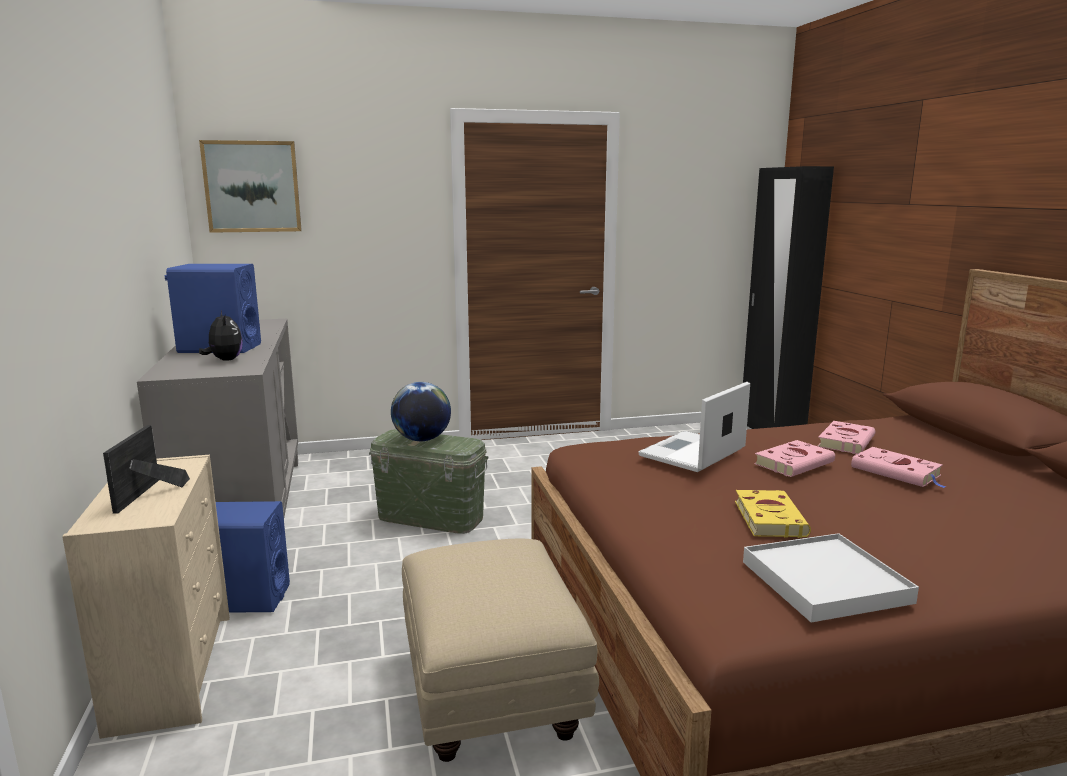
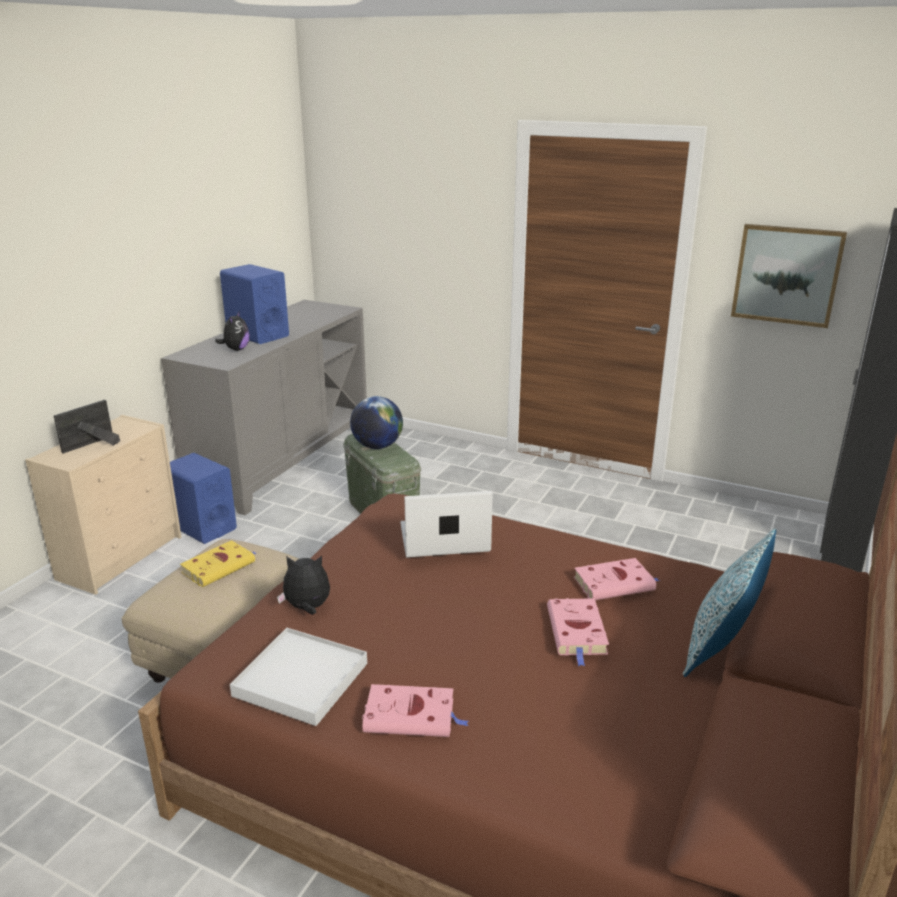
camera: 40 degrees right, 10 degrees up
picture [199,140,302,233] -> picture moved to [731,224,847,328]
yellow book [735,490,811,538] -> yellow book moved to [180,540,256,587]
pink book [754,440,835,477] -> pink book moved to [362,684,468,737]
none -> plush toy [277,556,330,615]
none -> pillow [683,528,776,677]

